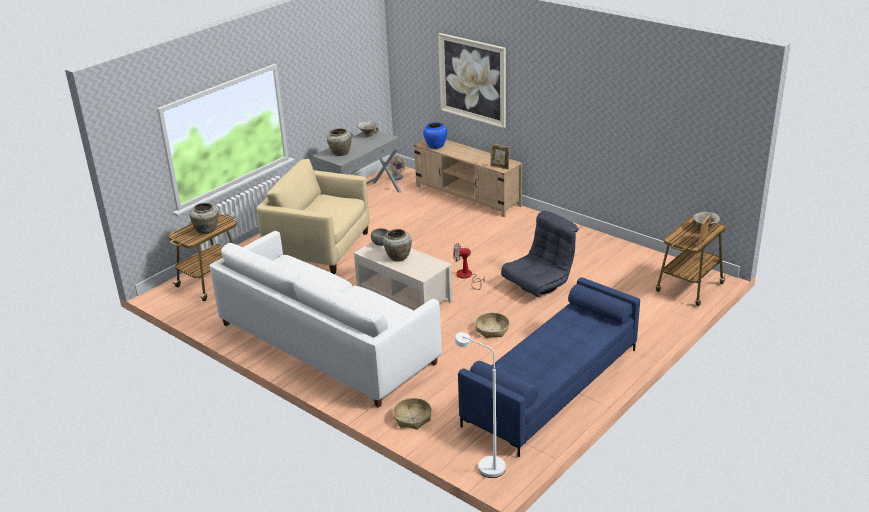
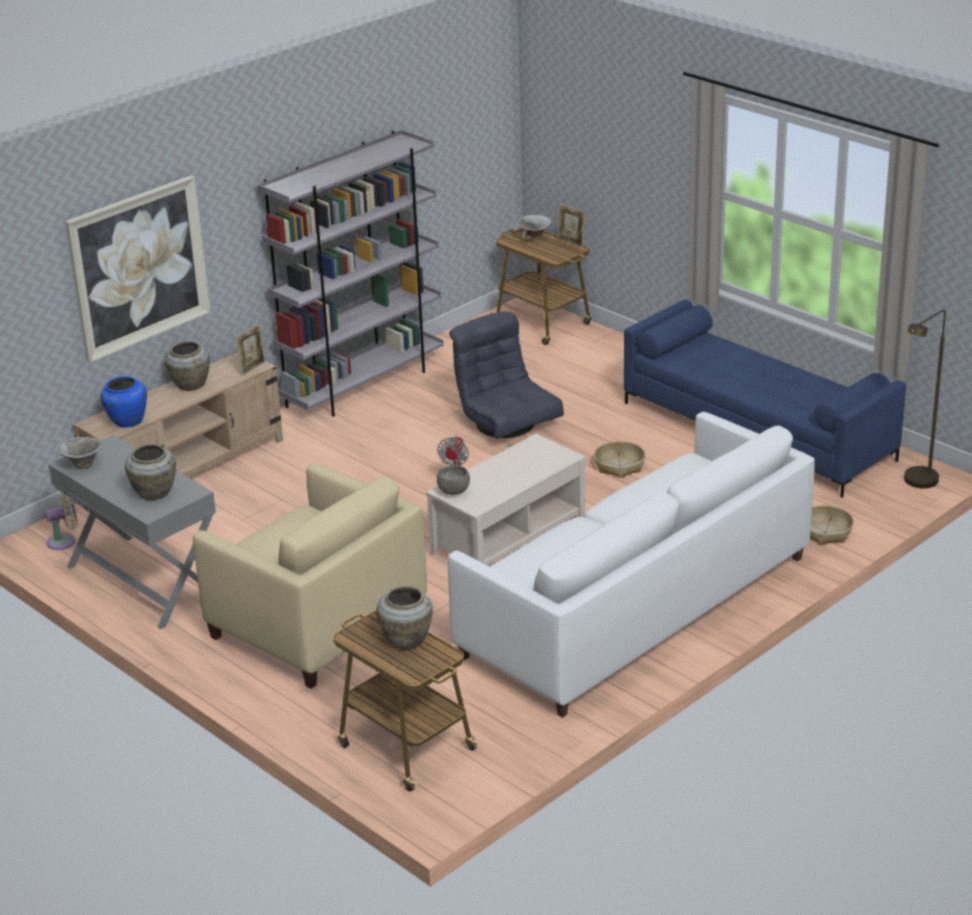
camera: 85 degrees left, 0 degrees up
beige armchair [257,159,370,274] -> beige armchair turned 75 degrees counterclockwise [193,463,427,689]
beige vase [383,229,412,262] -> beige vase moved to [165,341,210,391]
white floor lamp [455,332,506,478] -> brown floor lamp [904,310,946,488]
none -> grey bookcase [257,130,443,417]

